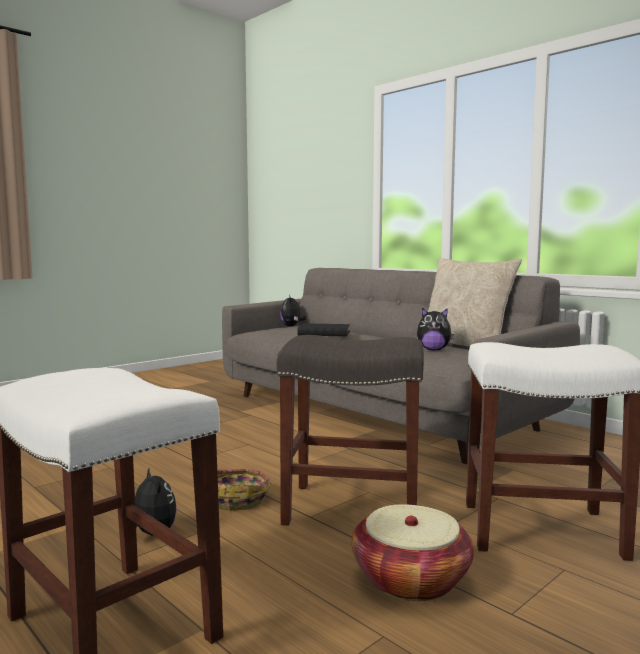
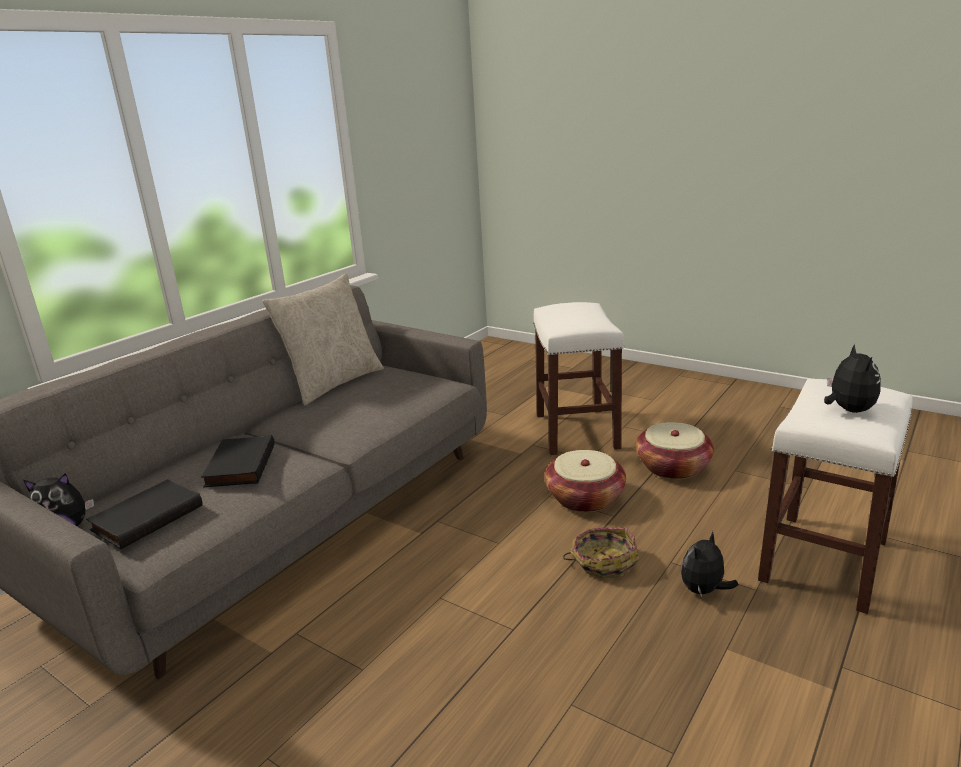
camera: 100 degrees left, 15 degrees up
grey stool [277,335,424,526] -> basket [545,450,626,512]
plush toy [417,308,454,351] -> plush toy moved to [824,344,881,413]
none -> black book [86,479,203,549]

